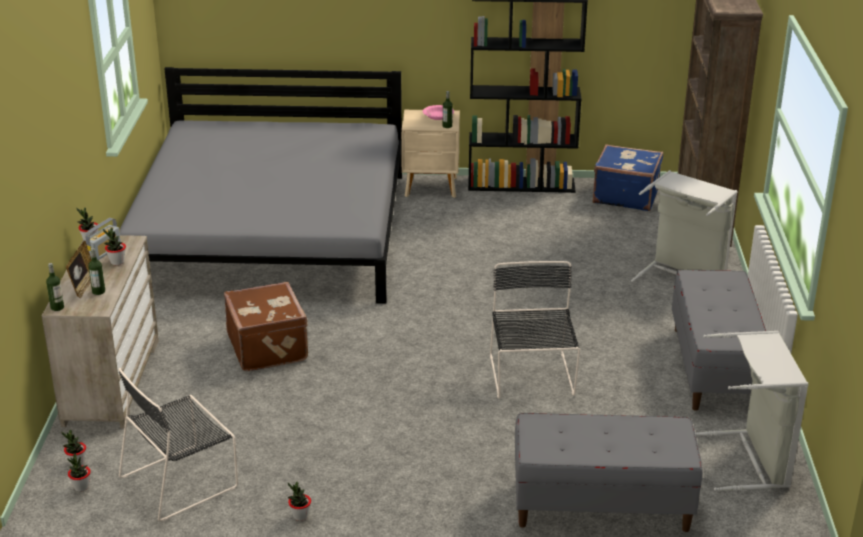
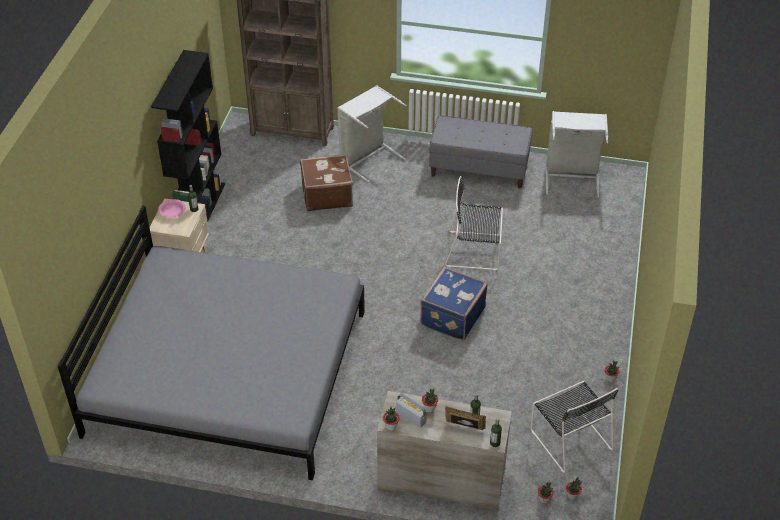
camera: 80 degrees left, 15 degrees up
brown suitcase [224,282,308,371] -> brown suitcase moved to [300,154,353,211]
grey bench [515,413,703,532] -> none
blue suitcase [593,144,663,211] -> blue suitcase moved to [420,267,488,341]

